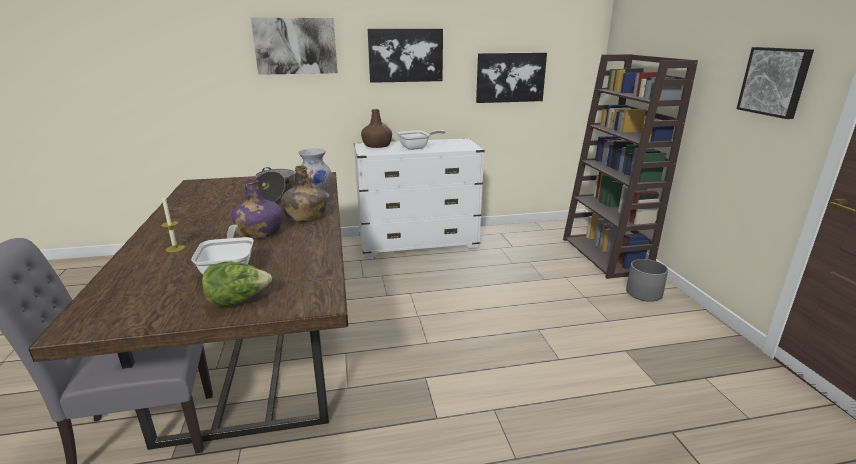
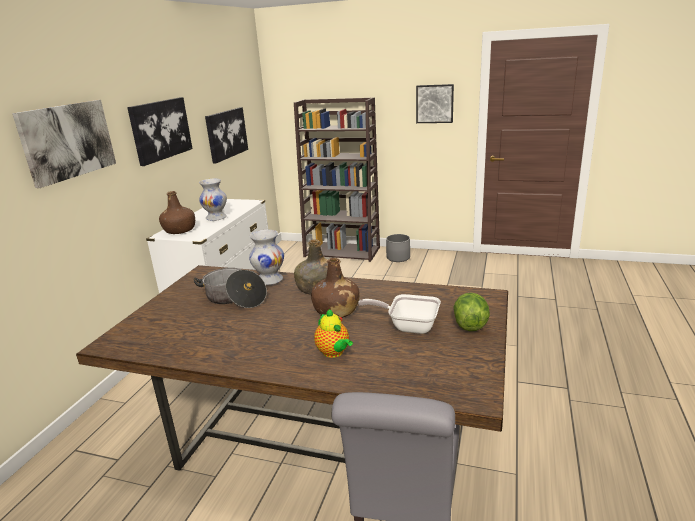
camera: 60 degrees left, 0 degrees up
candle [161,196,185,252] -> teapot [314,309,353,358]
purple bottle [231,178,282,239] -> brown bottle [311,258,359,318]
frying pan [397,130,445,150] -> white vase [199,178,227,221]

